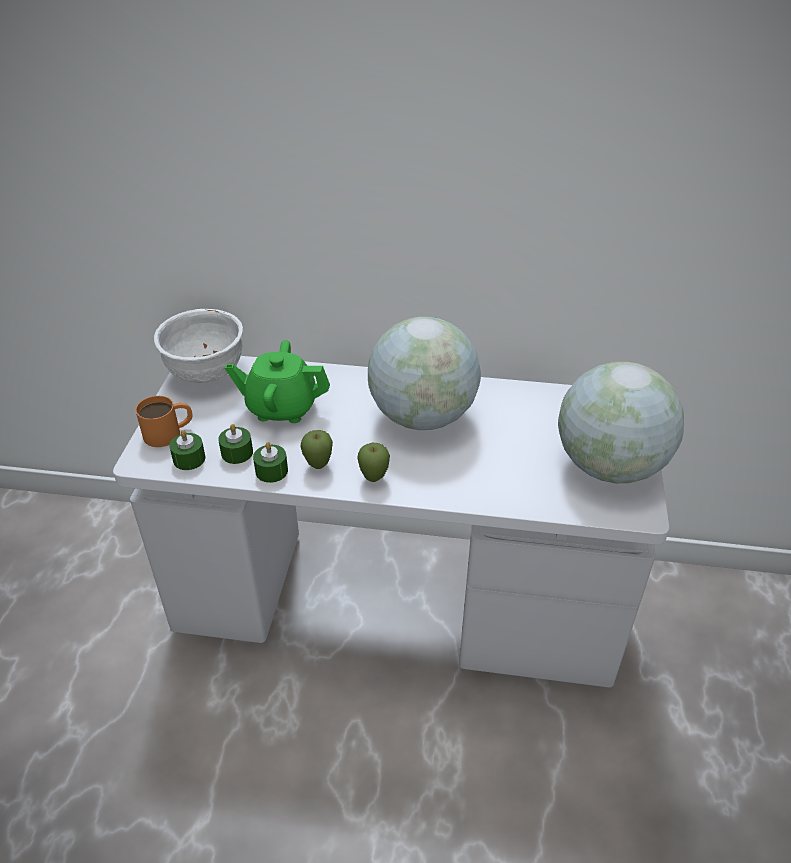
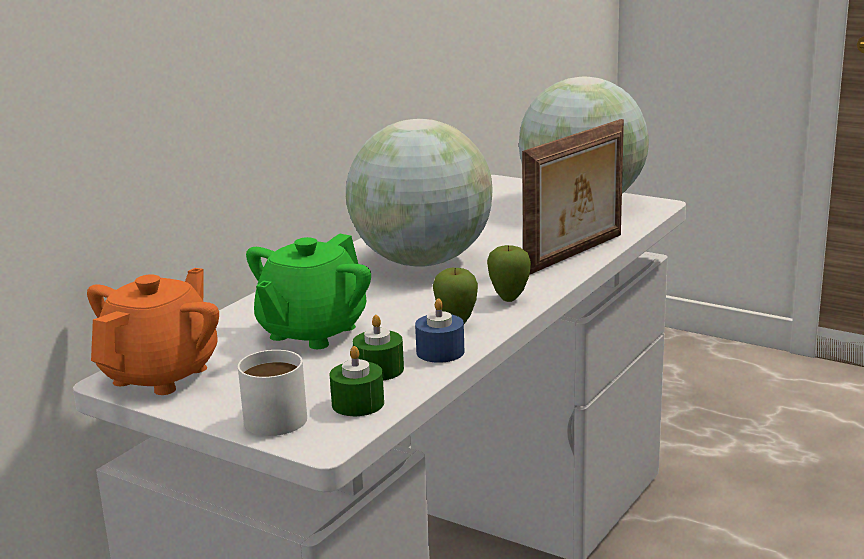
camera: 65 degrees left, 20 degrees down
orange mug [135,396,192,447] -> white mug [238,350,307,436]
white bowl [154,309,243,383] -> orange teapot [87,268,219,395]
green candle [253,442,288,483] -> blue candle [415,298,464,363]
none -> picture frame [522,119,624,275]

